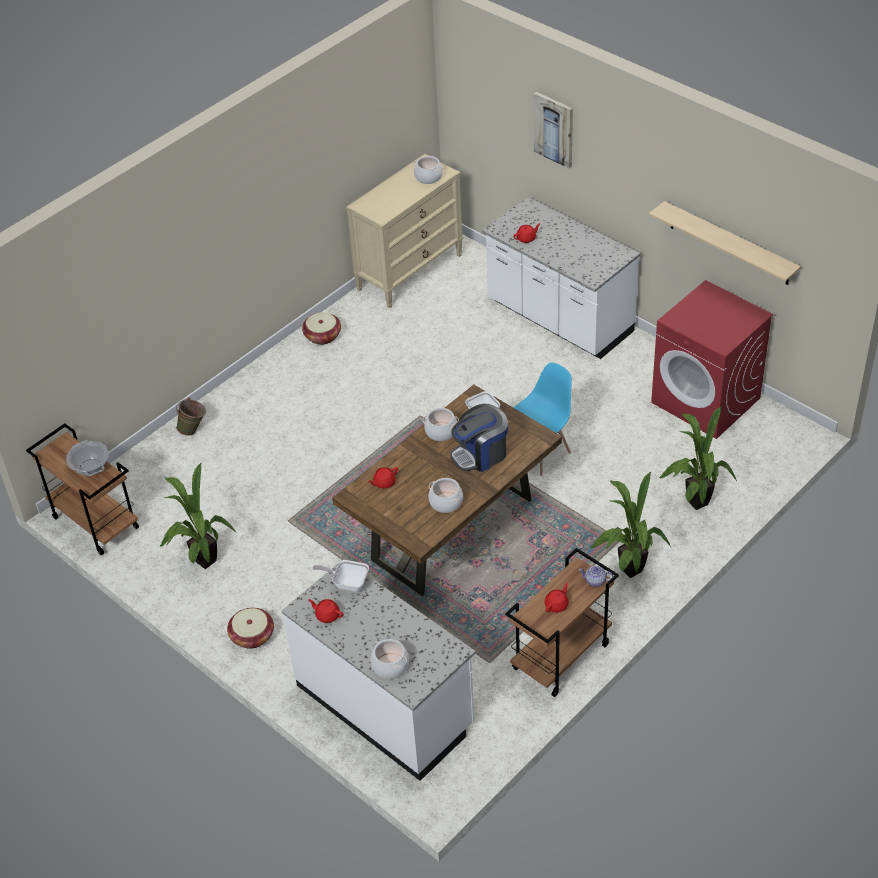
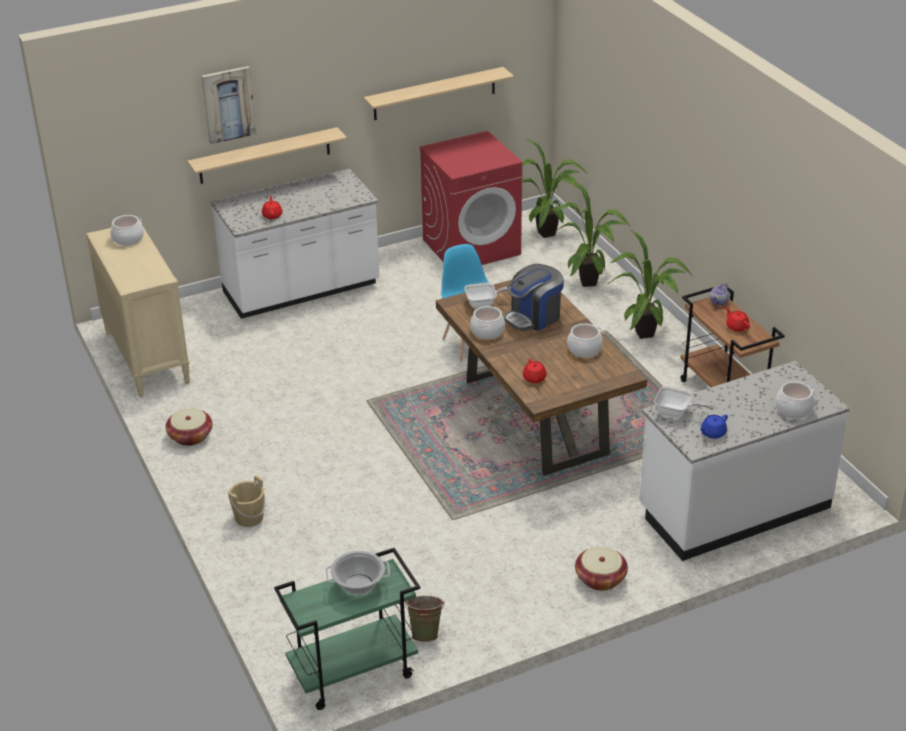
camera: 70 degrees left, 10 degrees down
brown cart [26,423,139,555] -> green cart [274,548,420,710]
potted plant [160,463,236,569] -> potted plant moved to [522,139,587,238]
green bucket [176,397,206,436] -> green bucket moved to [405,596,444,642]
red teapot [308,599,343,623] -> blue teapot [700,415,728,439]
frying pan [313,560,369,592] -> frying pan turned 105 degrees counterclockwise [654,386,714,418]
coffee machine [450,404,508,472] -> coffee machine turned 60 degrees clockwise [504,264,564,331]
none -> shelf [187,127,347,184]
none -> beige bucket [228,475,265,527]

